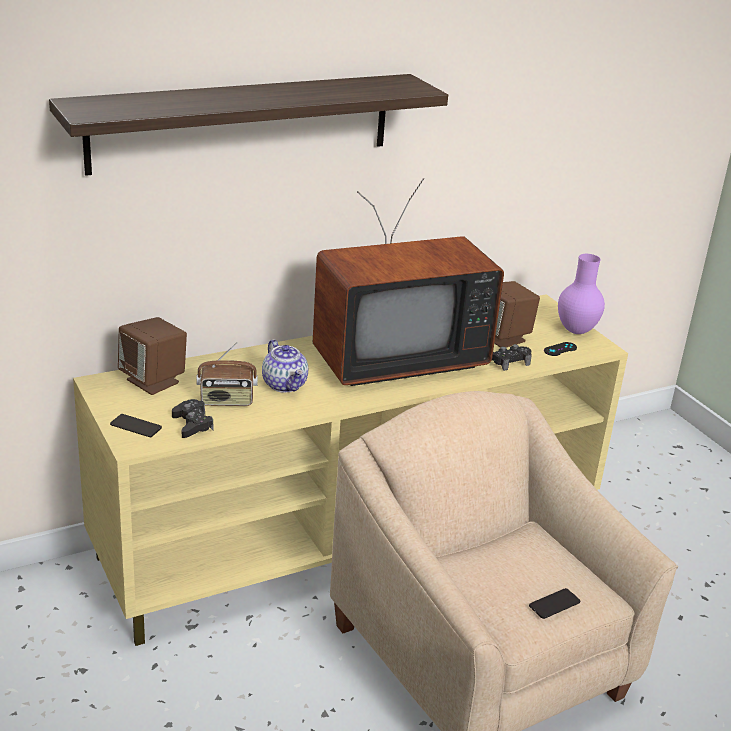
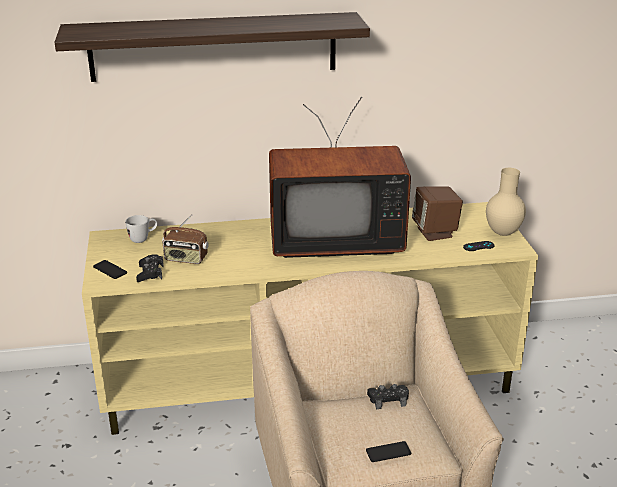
camera: 20 degrees right, 0 degrees up
brown speaker [118,317,187,395] -> white mug [125,215,157,243]
teapot [262,339,308,393] -> none
black game controller [492,344,532,371] -> black game controller moved to [367,384,409,409]
purple vase [558,254,605,334] -> beige vase [486,168,526,236]

